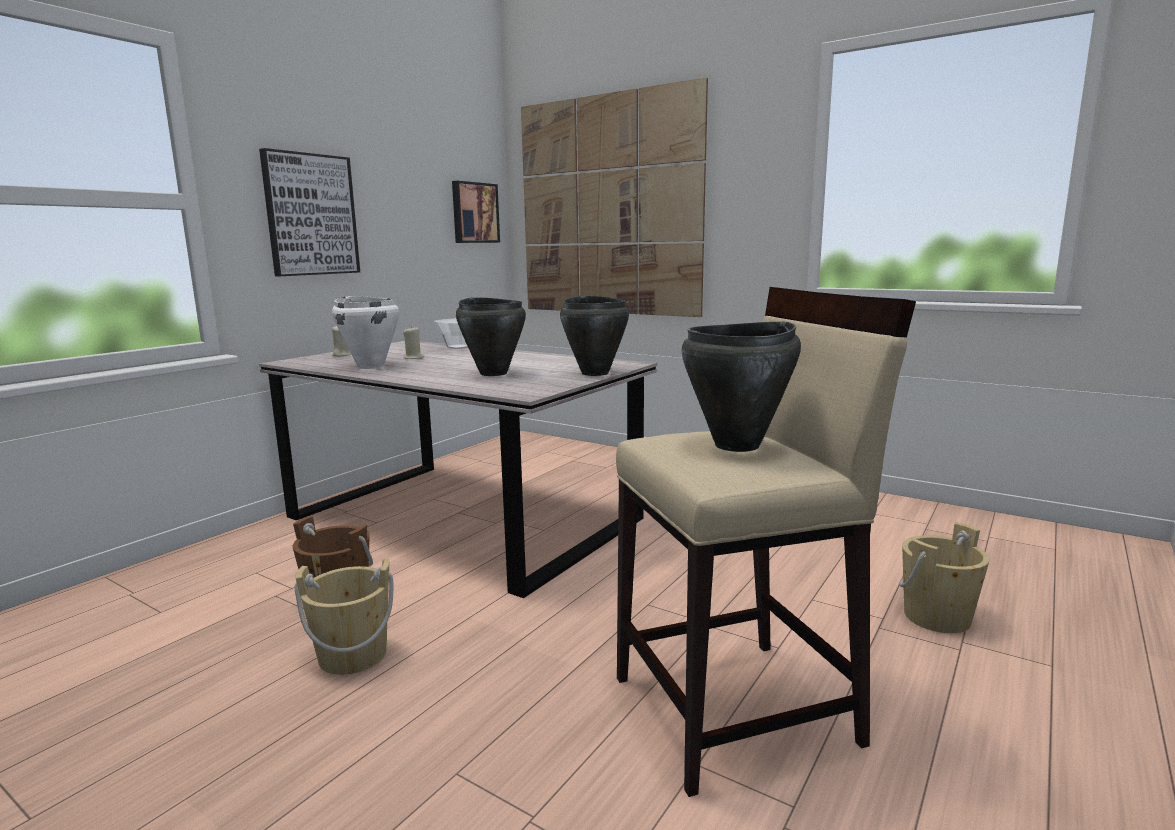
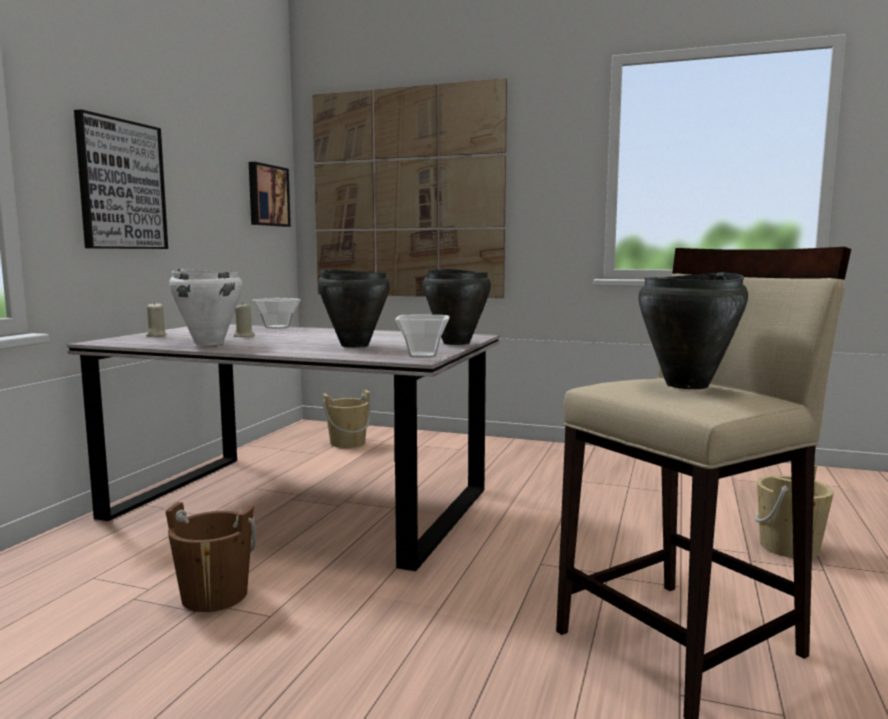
camera: 15 degrees left, 5 degrees down
beige bucket [295,558,393,675] -> beige bucket moved to [323,390,371,448]
none -> bowl [395,315,450,358]

